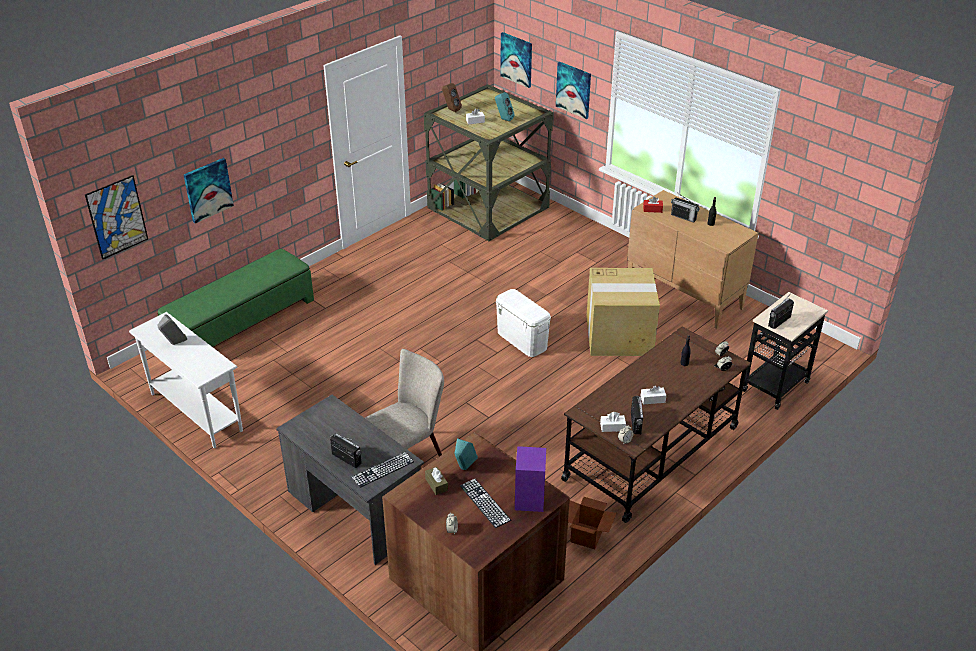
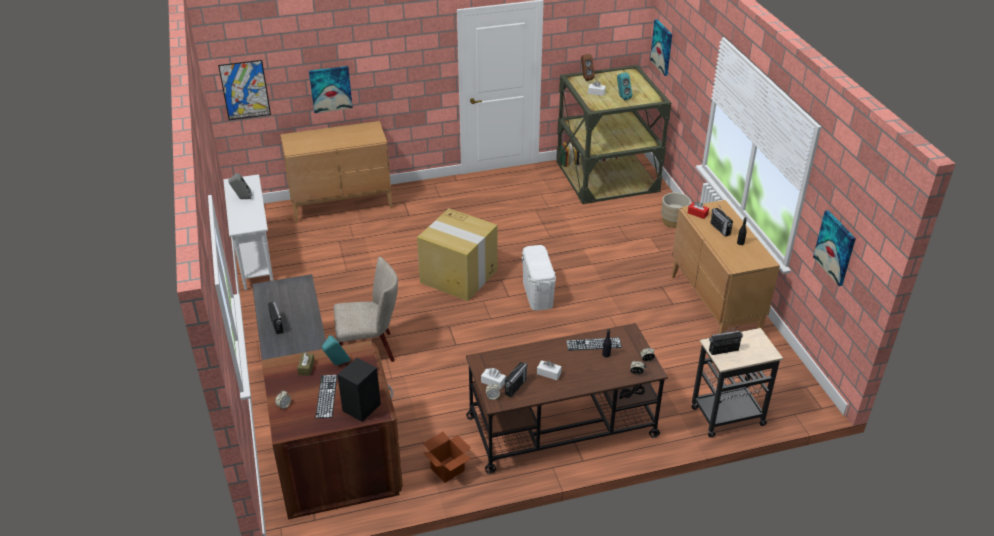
camera: 30 degrees right, 0 degrees up
green bench [158,249,314,347] -> brown cabinet [280,121,392,223]
keyboard [351,452,414,488] -> keyboard moved to [566,337,622,351]
purple speaker [515,446,546,512] -> black speaker [337,358,381,422]
picture [556,62,591,119] -> picture moved to [813,210,856,286]
cardboard box [586,268,660,356] -> cardboard box moved to [417,209,497,301]
none -> beige planter [661,192,691,228]

